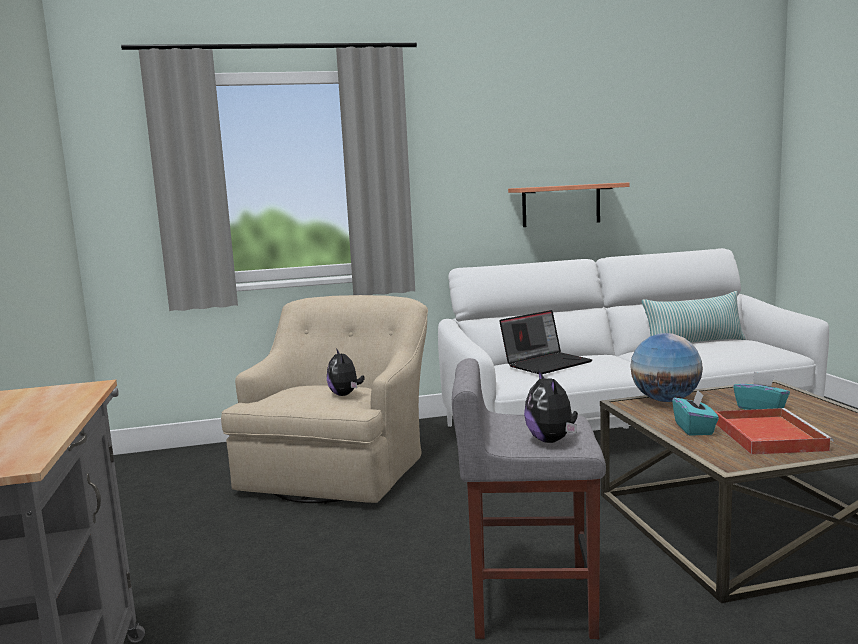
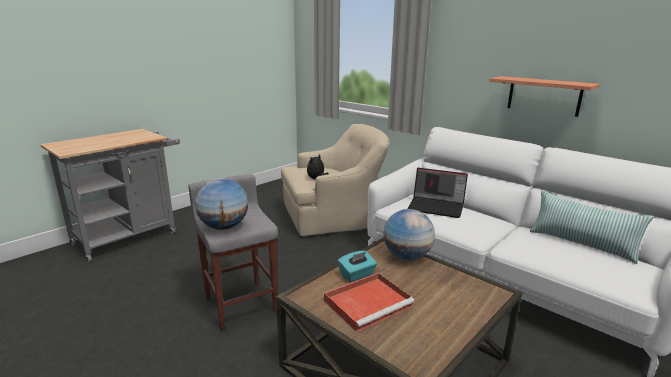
camera: 55 degrees right, 10 degrees up
plush toy [524,370,578,443] -> globe [195,178,248,230]
turquoise tissue box [733,372,790,410] -> none

